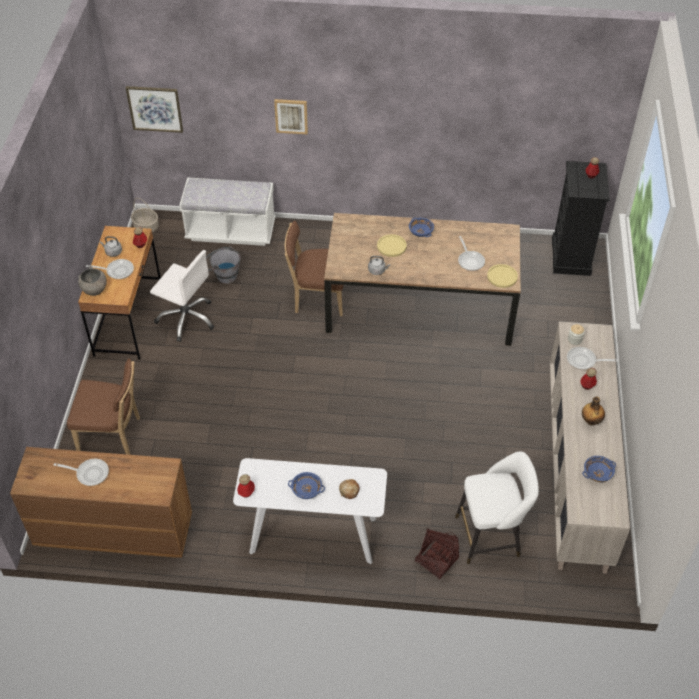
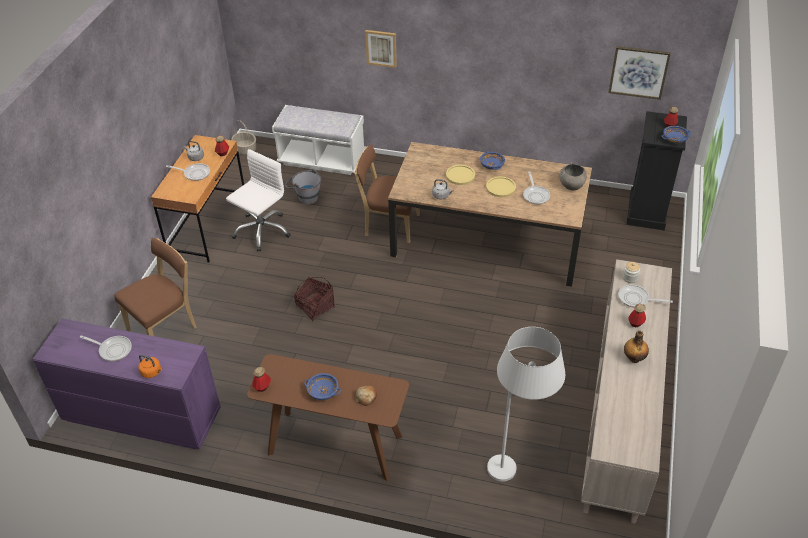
camera: 10 degrees right, 5 degrees down
brown dresser [10,447,192,558] -> purple dresser [33,318,221,450]
brown chair [67,358,140,455] -> brown chair turned 60 degrees counterclockwise [114,238,197,336]
grey bowl [78,266,107,296] -> grey bowl moved to [560,162,587,190]
picture [126,86,183,133] -> picture moved to [608,46,671,100]
white office chair [150,250,215,342] -> white office chair turned 90 degrees counterclockwise [226,149,291,251]
white console table [233,458,387,564] -> brown console table [247,354,409,481]
basket [415,528,459,580] -> basket moved to [294,276,335,321]
white stool [455,451,539,564] -> white floor lamp [487,327,565,482]
yellow plate [487,264,518,288] -> yellow plate moved to [486,176,516,197]
blue bowl [582,456,616,482] -> blue bowl moved to [661,126,691,143]
none -> orange kettle [138,355,162,378]

